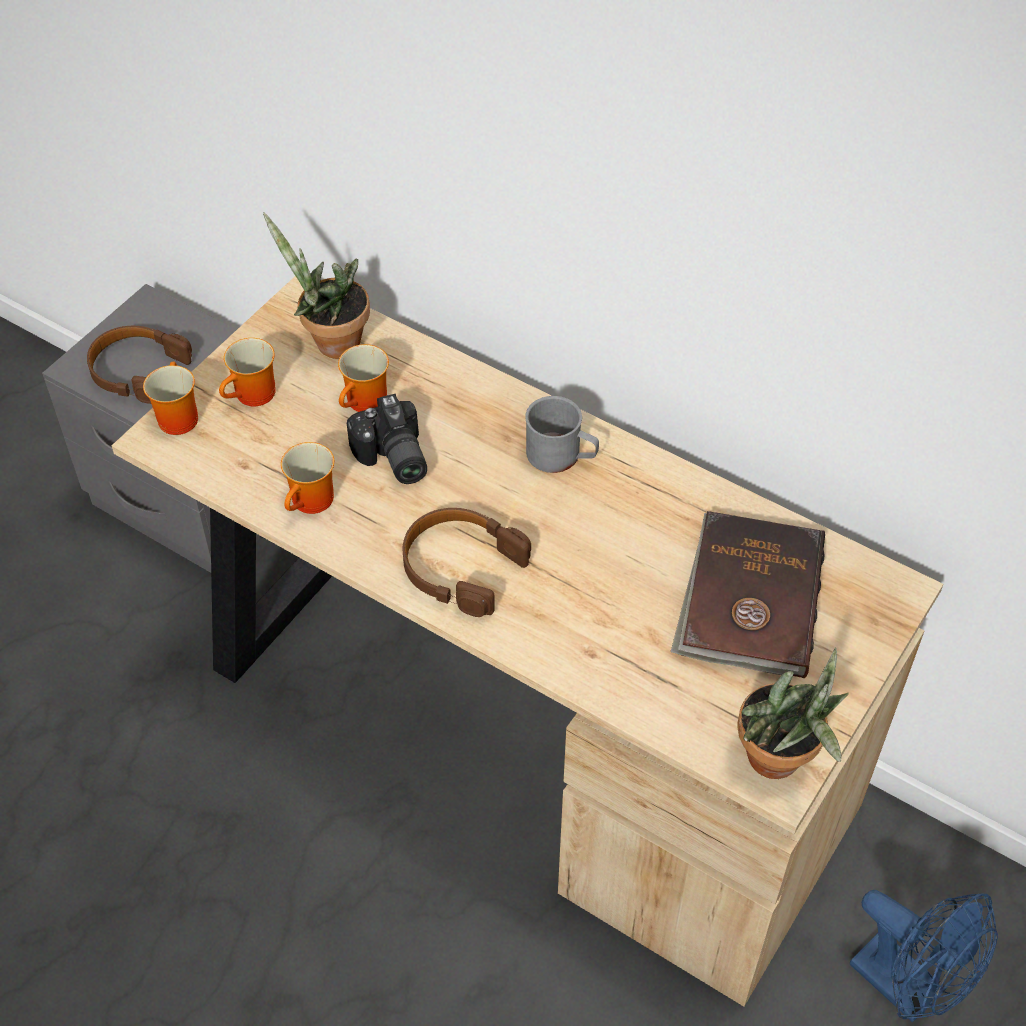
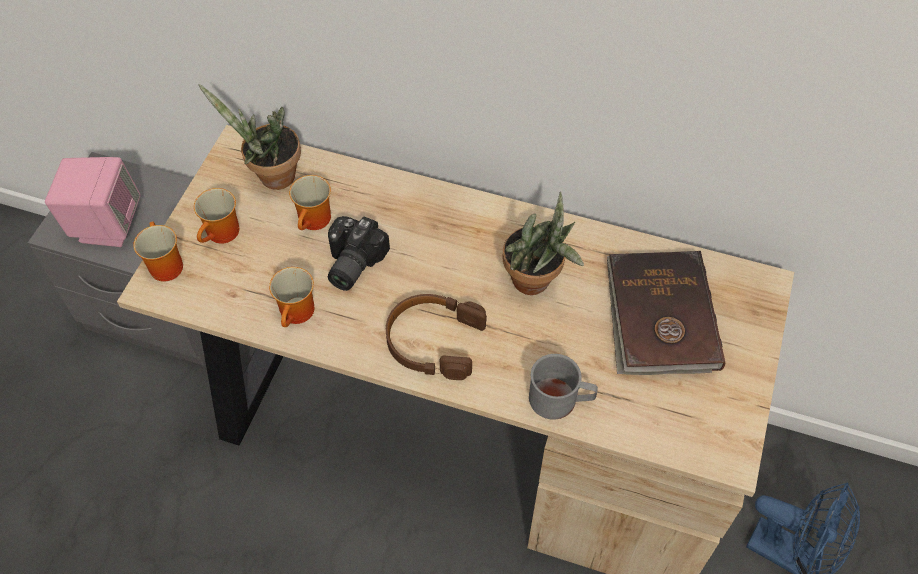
camera: 15 degrees left, 5 degrees up
brown headphones [87,326,192,404] -> pink speaker [45,157,140,247]
camera [347,394,427,484] -> camera turned 60 degrees clockwise [328,216,390,291]
grey mug [525,396,599,473] -> grey mug moved to [529,354,598,420]
potted plant [738,648,849,779] -> potted plant moved to [503,192,584,295]

